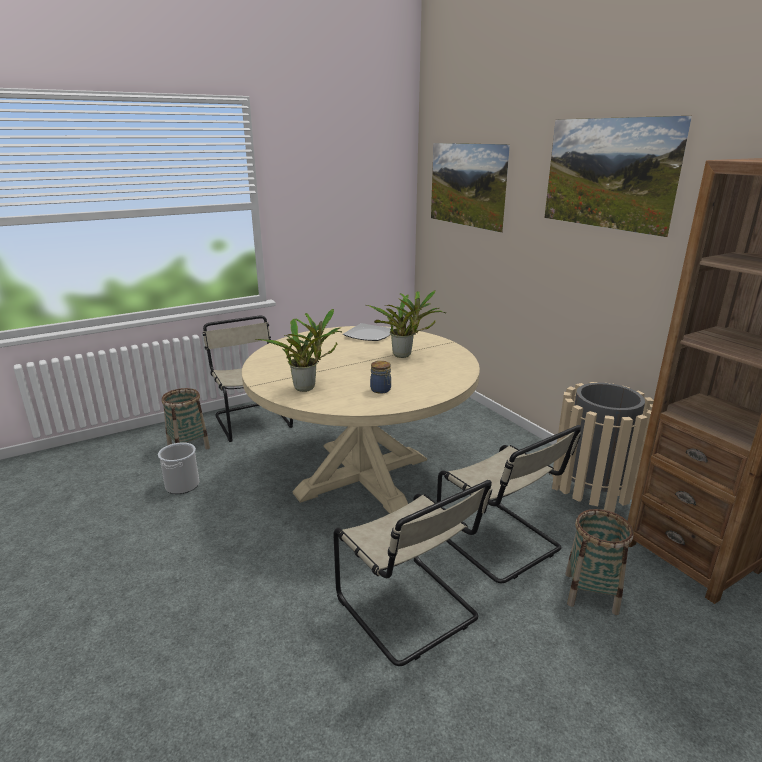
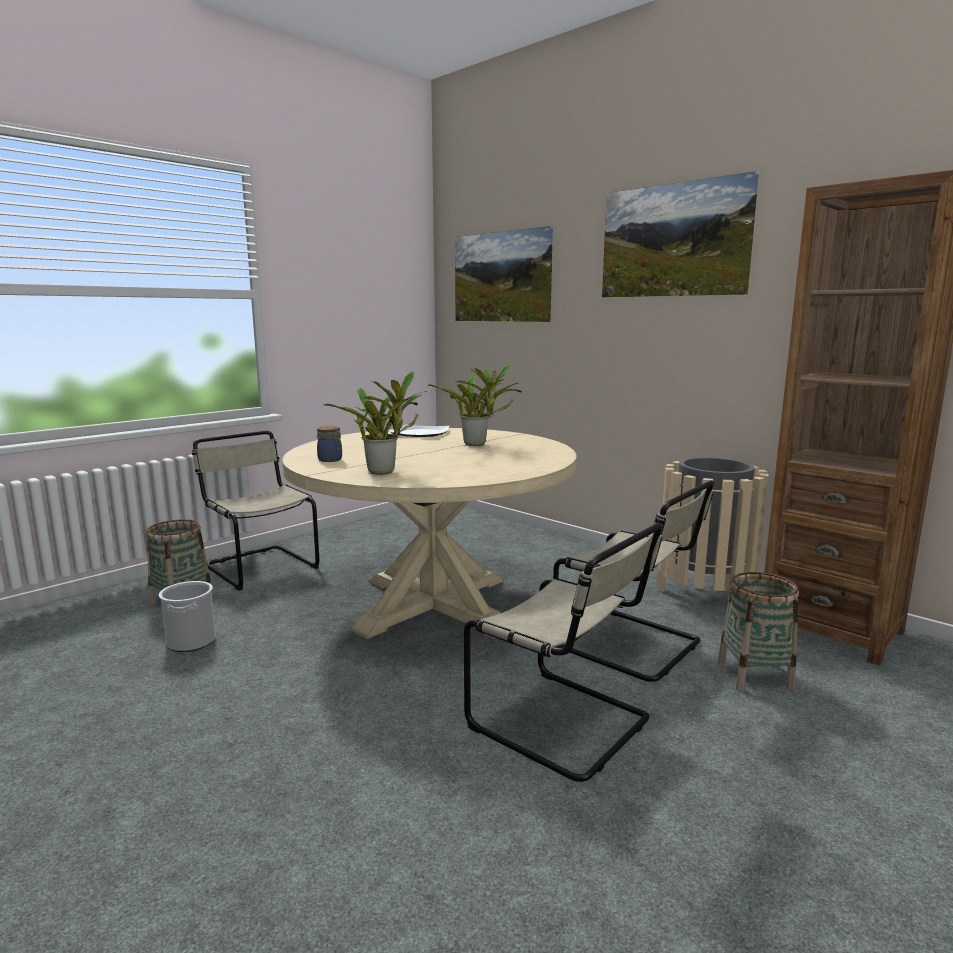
camera: 15 degrees left, 10 degrees down
jar [370,361,391,394] -> jar moved to [317,426,342,462]

